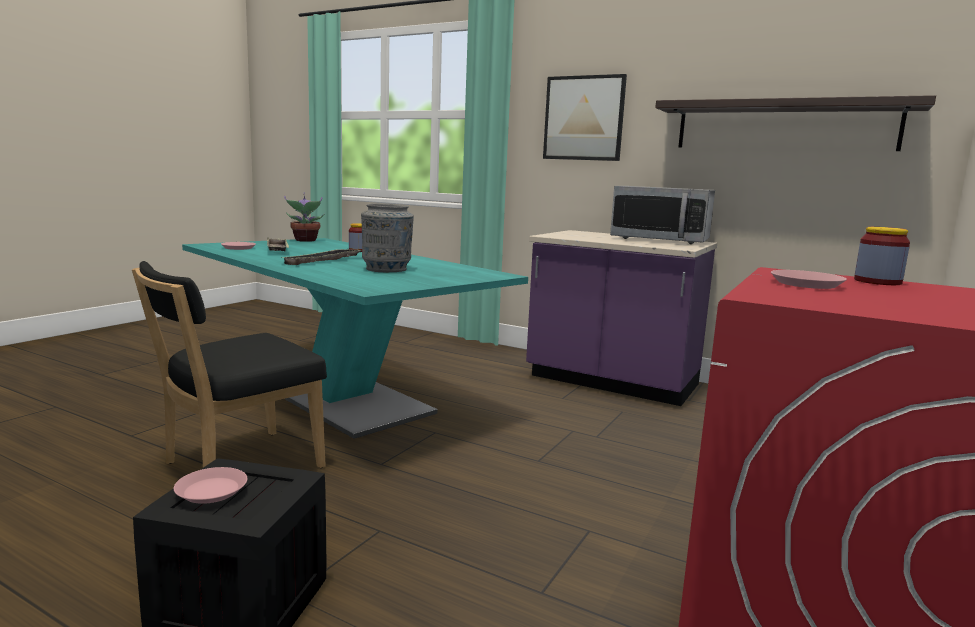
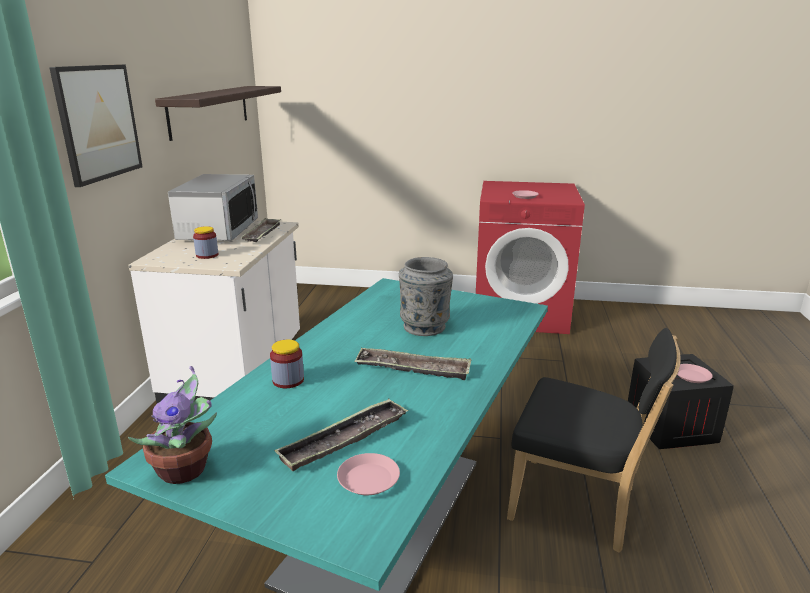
camera: 110 degrees left, 10 degrees up
purple counter [526,230,717,406] -> white counter [128,221,300,403]
jar [854,227,910,285] -> jar moved to [193,226,218,259]
none -> tray [241,218,280,242]

